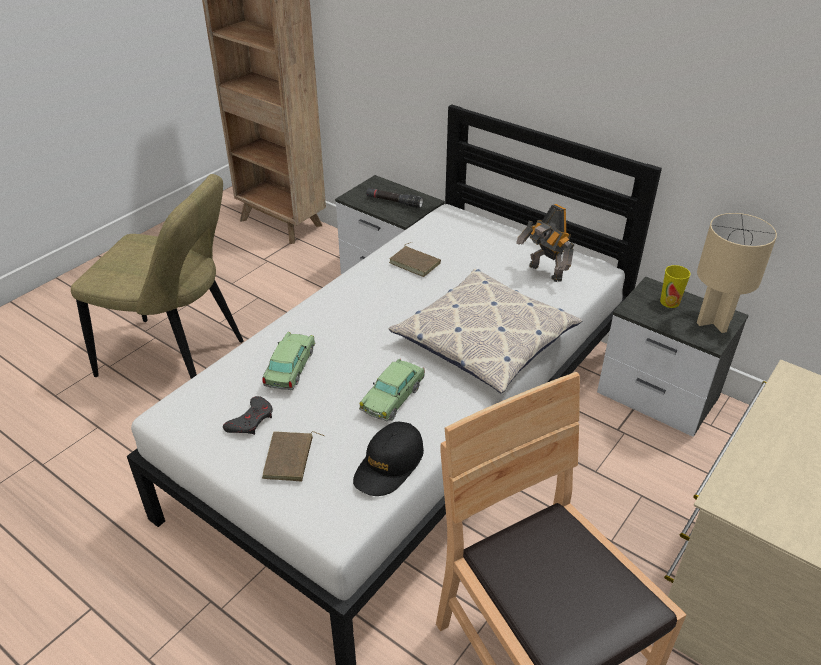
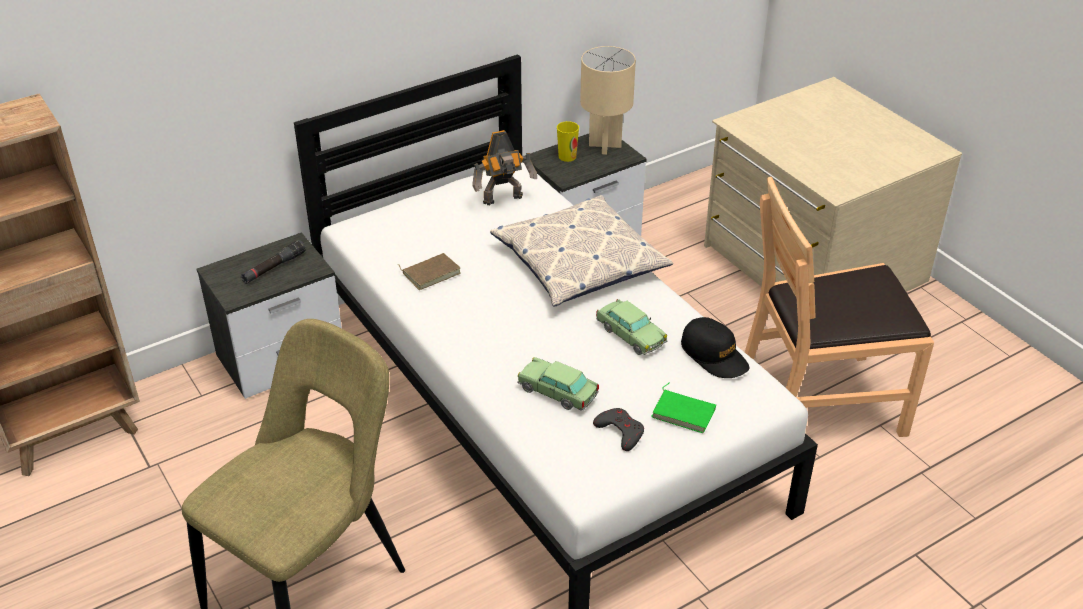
camera: 70 degrees left, 0 degrees up
brown book [262,431,325,481] -> green book [651,382,716,433]

